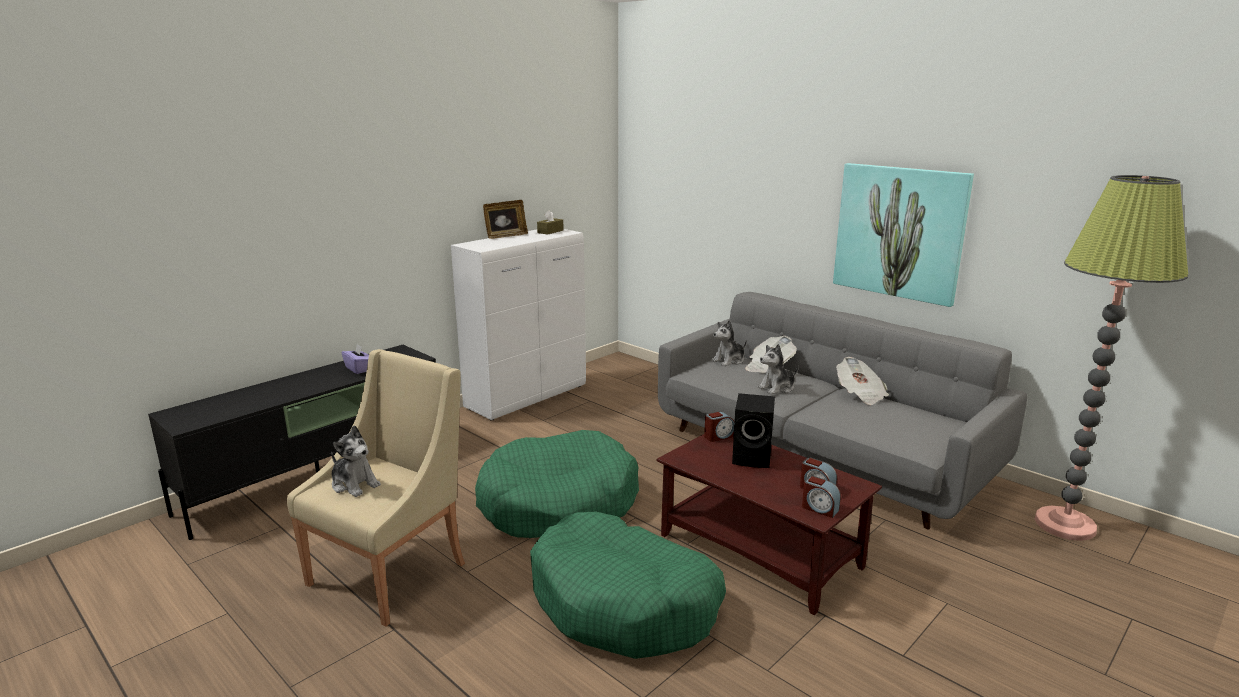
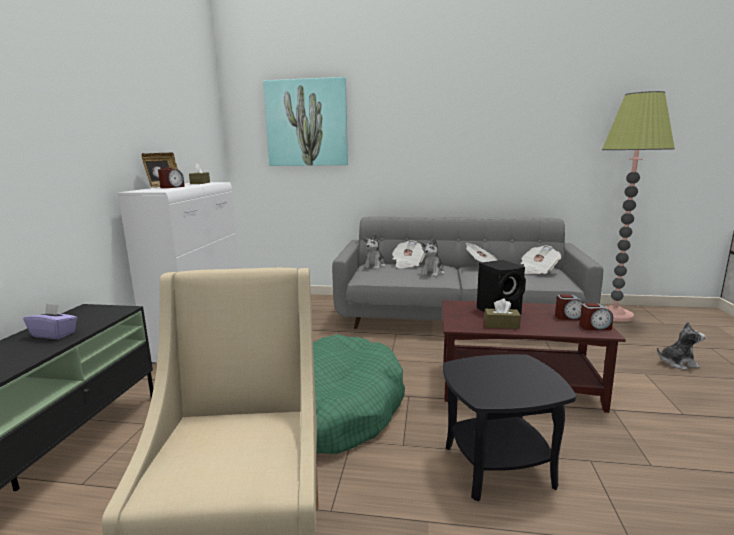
camera: 35 degrees left, 5 degrees down
plush toy [331,425,381,497] -> plush toy moved to [657,322,705,370]
green dog bed [530,512,726,659] -> black side table [443,354,576,501]
alarm clock [704,411,734,442] -> alarm clock moved to [158,168,185,188]
picture [833,163,974,307] -> picture moved to [263,77,348,166]
none -> brown tissue box [484,299,521,329]
none -> newspaper [520,245,562,274]

